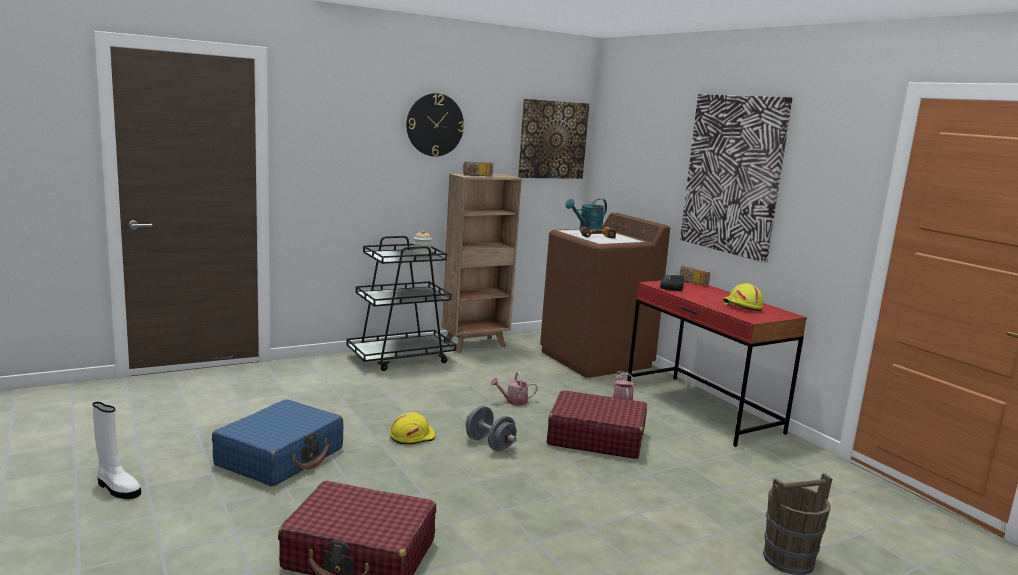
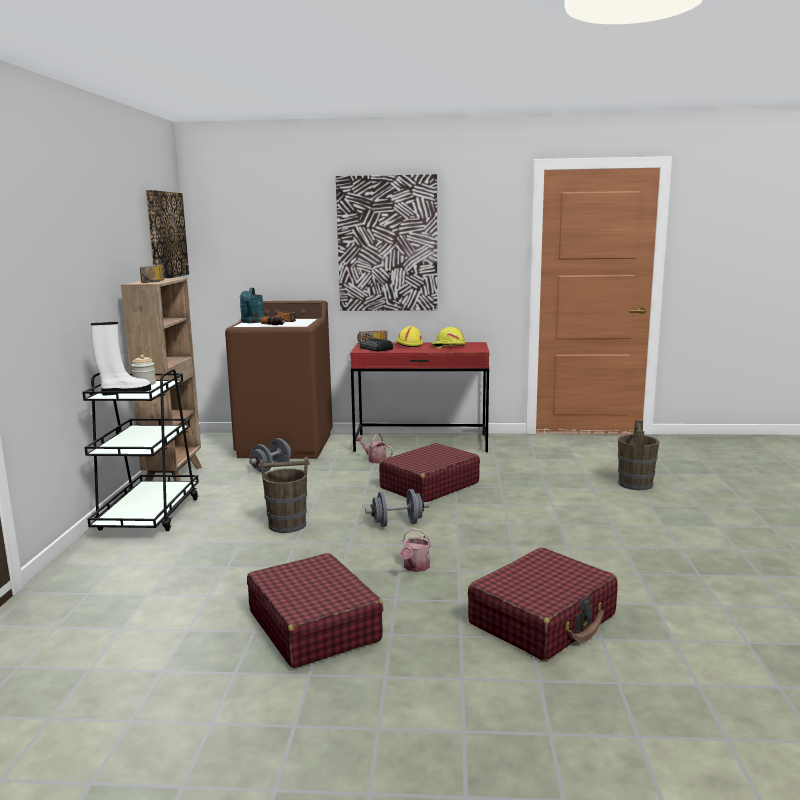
camera: 55 degrees left, 0 degrees up
white boot [93,402,141,499] -> white boot moved to [91,322,151,395]
blue suitcase [212,399,343,487] -> red suitcase [247,553,383,668]
yellow hard hat [390,412,435,445] -> yellow hard hat moved to [396,326,423,347]
wall clock [406,93,464,156] -> none
watering can [490,371,538,406] -> watering can moved to [400,528,431,572]
none -> grey dumbbell [249,438,291,472]
none -> brown bucket [259,457,309,533]

